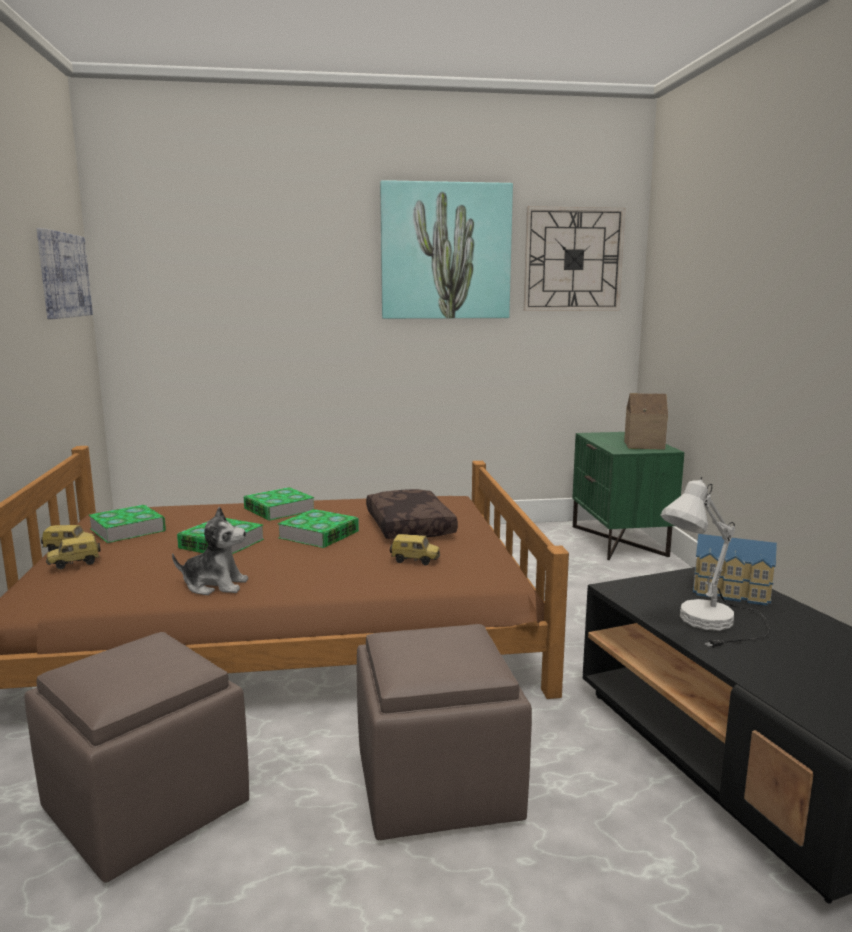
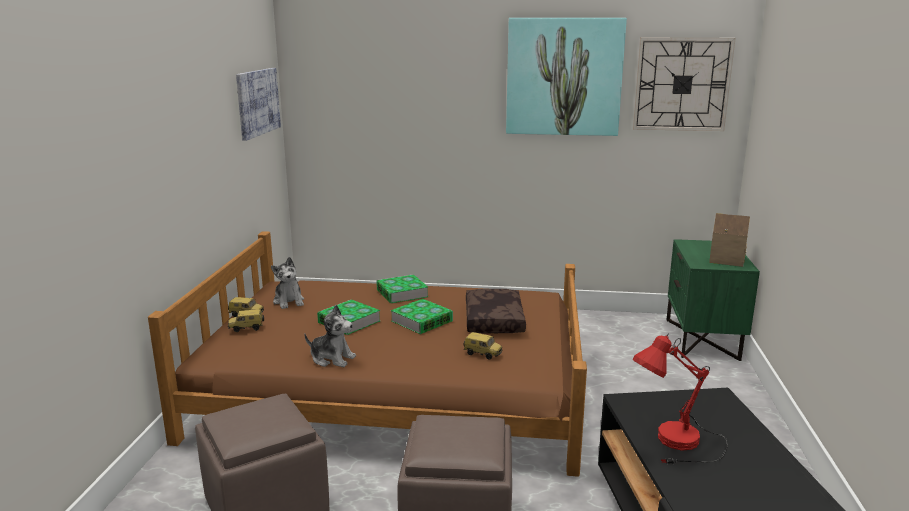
camera: 15 degrees right, 5 degrees up
book [89,505,166,543] -> plush toy [271,257,304,309]
white table lamp [660,477,770,648] -> red table lamp [632,334,728,464]
toy house [693,534,777,606] -> none

